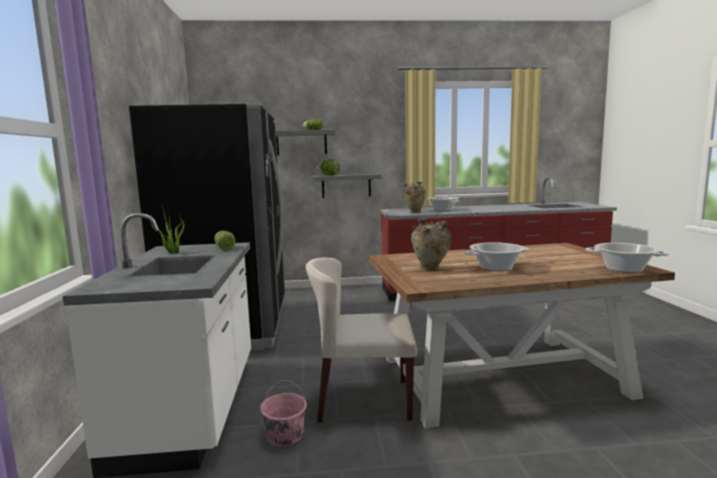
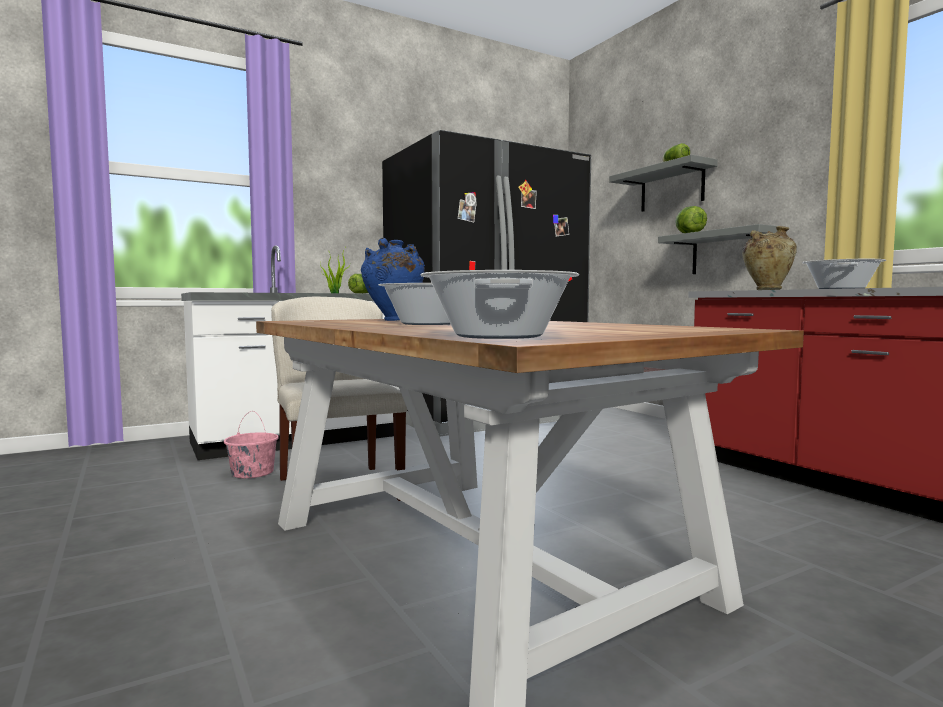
camera: 65 degrees right, 5 degrees down
beige vase [411,218,452,271] -> blue vase [361,238,425,321]

